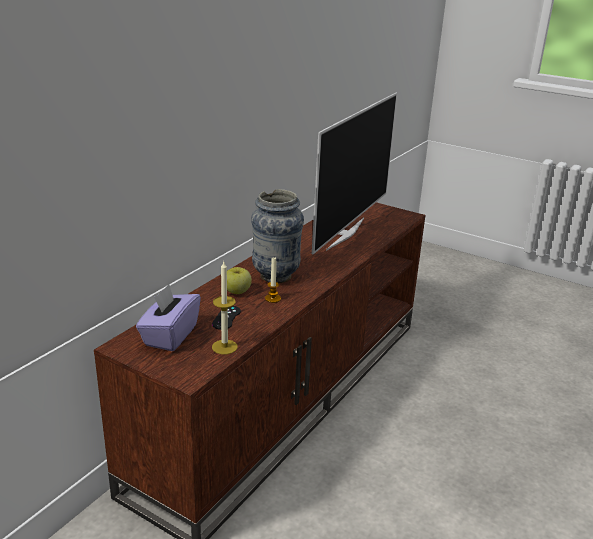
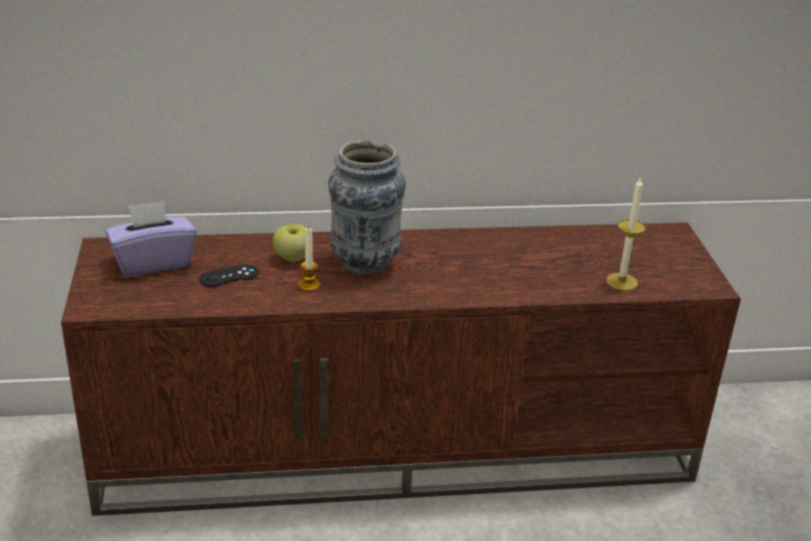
camera: 50 degrees right, 5 degrees up
candle [212,262,238,354] -> candle moved to [606,177,646,291]
television [312,93,397,254] -> none

